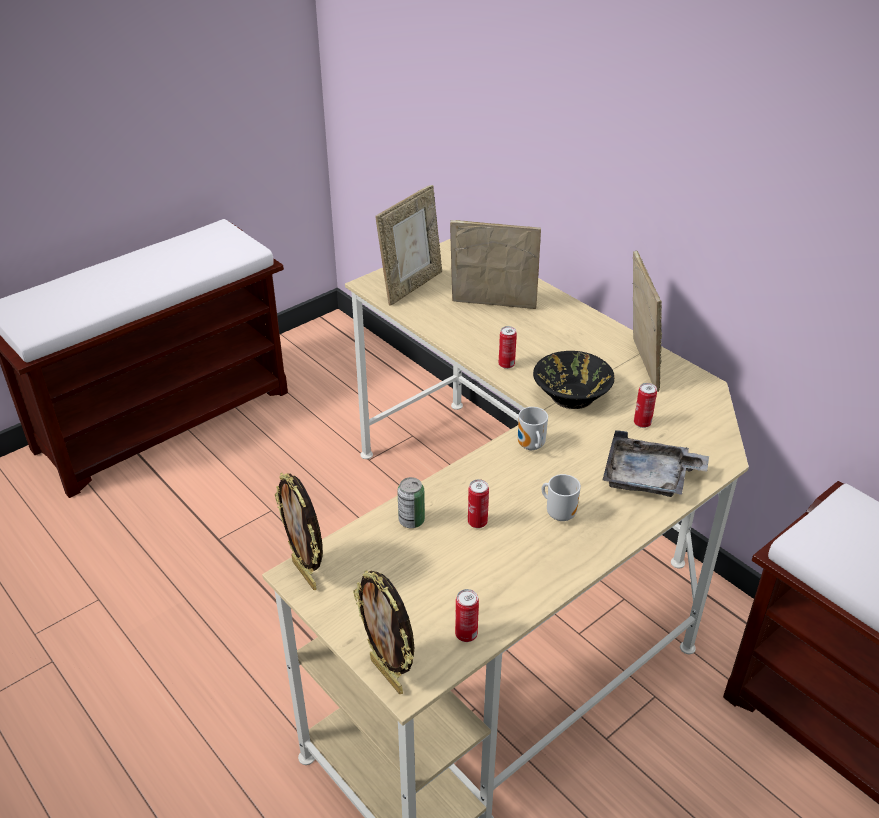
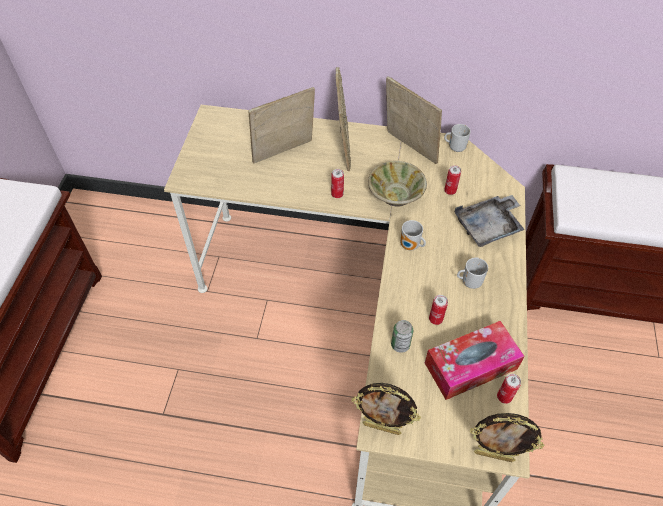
camera: 40 degrees left, 15 degrees up
picture frame [376,185,442,306] -> picture frame moved to [335,67,351,171]
black bowl [533,351,615,409] -> beige bowl [368,161,427,207]
none -> tissue box [425,321,525,400]
none -> mug [444,124,471,152]

